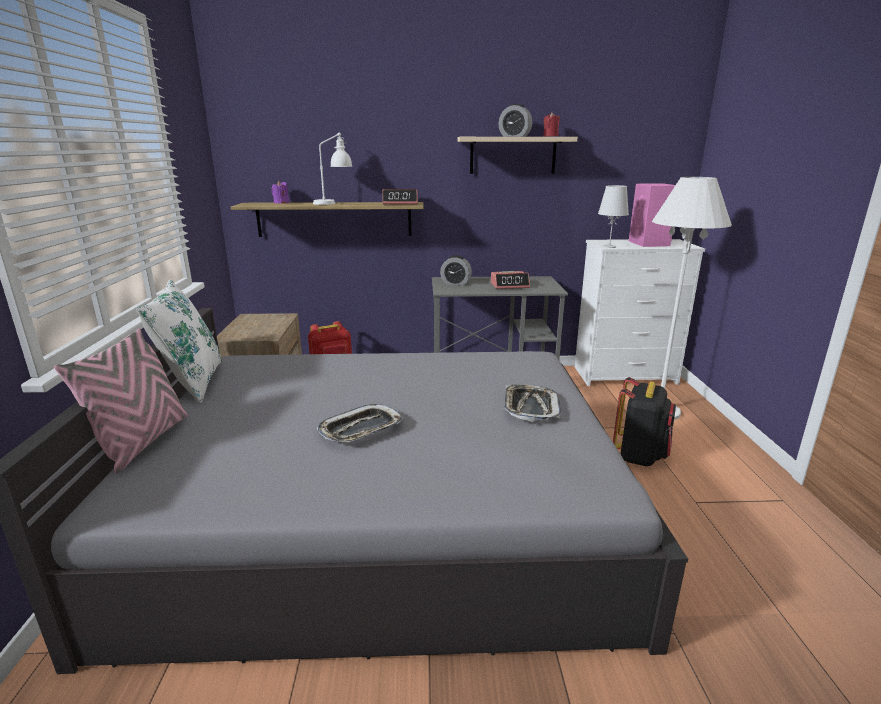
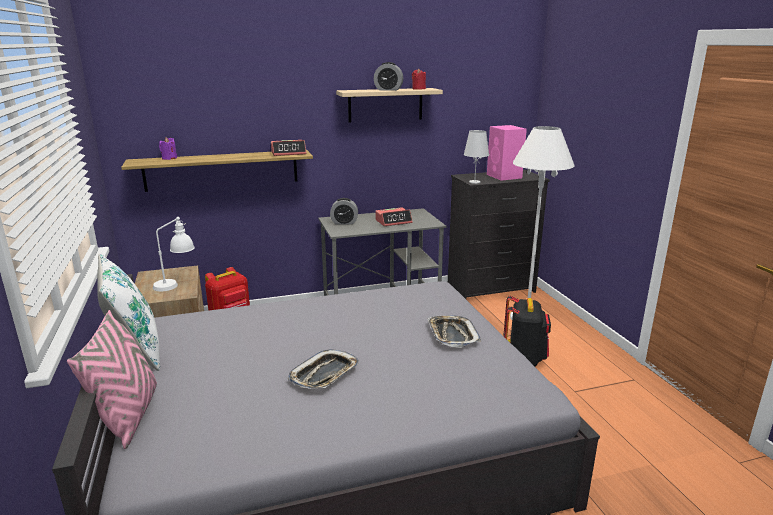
camera: 15 degrees left, 0 degrees up
white table lamp [313,132,353,205] -> white table lamp moved to [153,216,195,291]
white dresser [575,239,705,386] -> black dresser [448,170,550,299]

